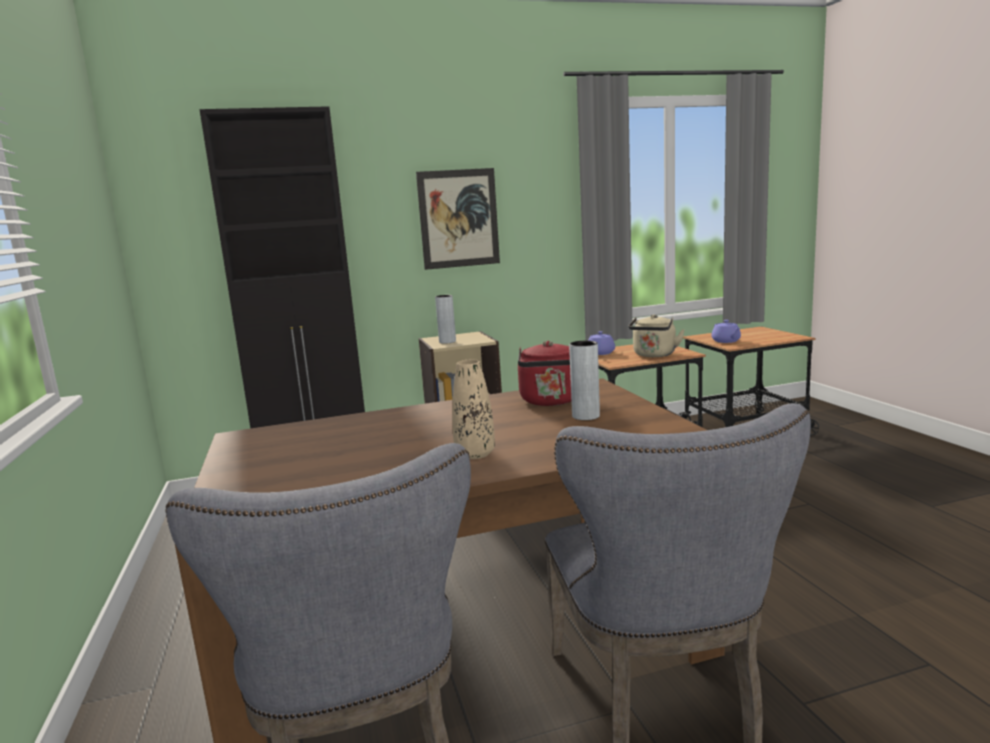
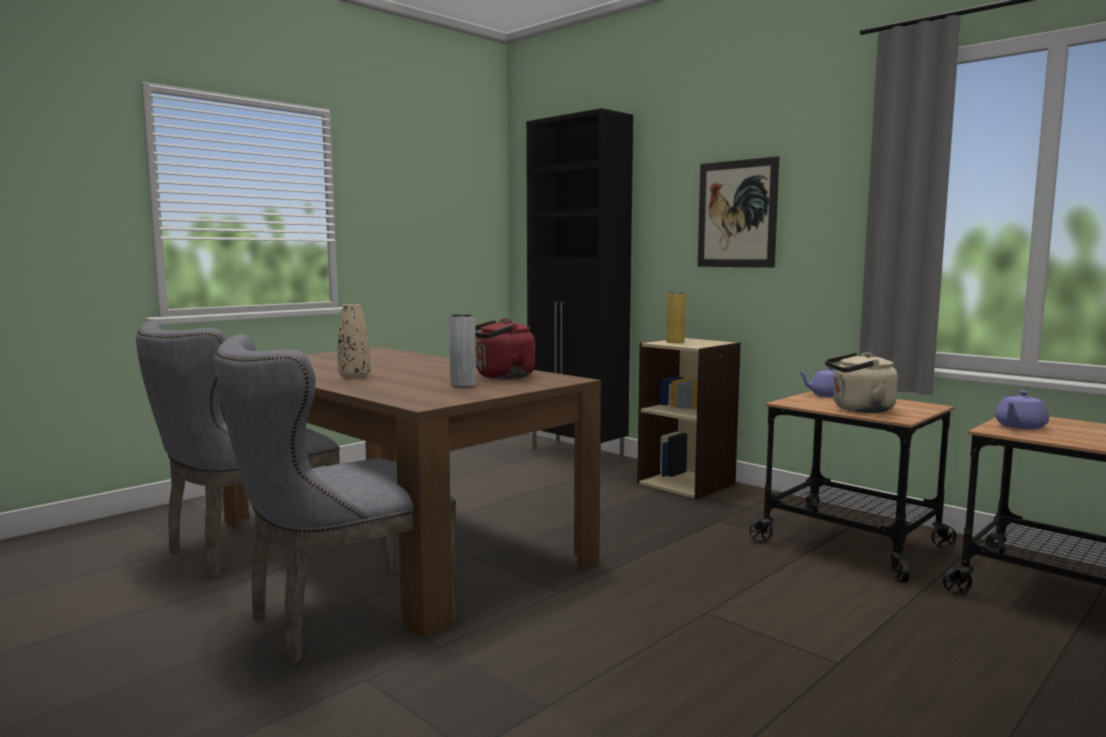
camera: 60 degrees right, 5 degrees down
grey vase [435,295,456,344] -> yellow vase [666,292,686,343]

